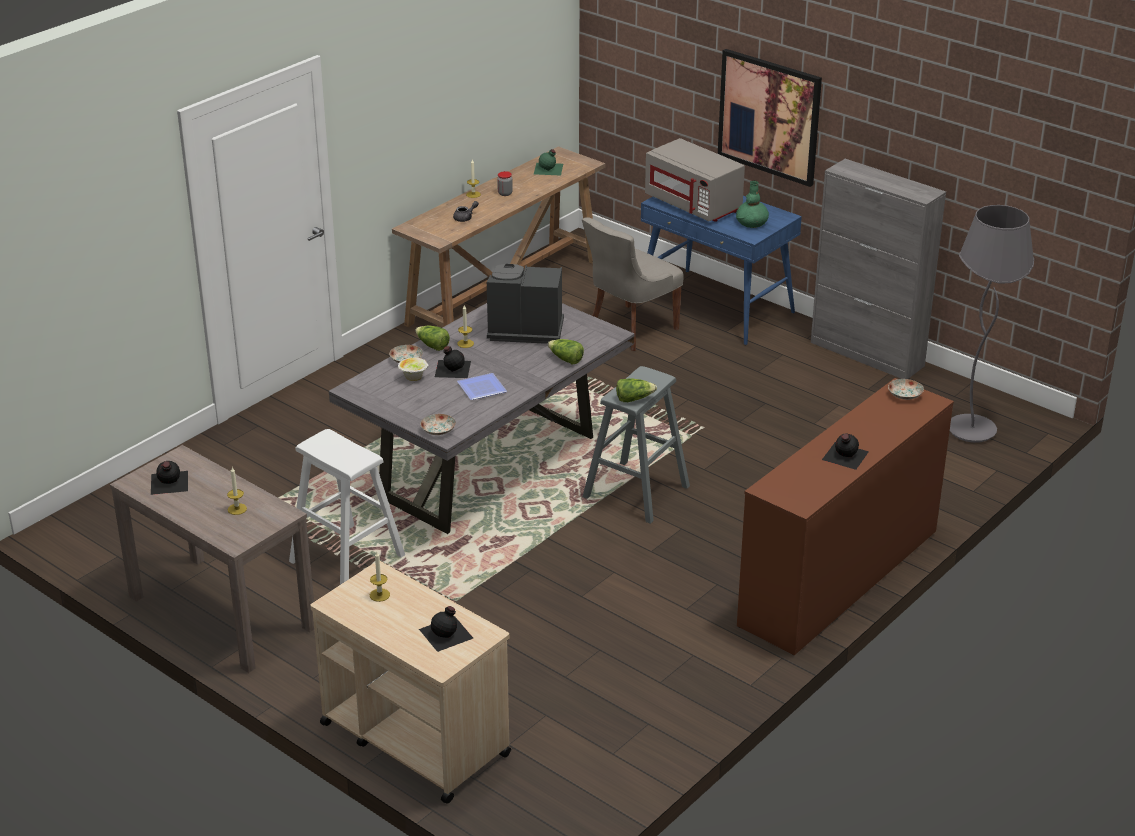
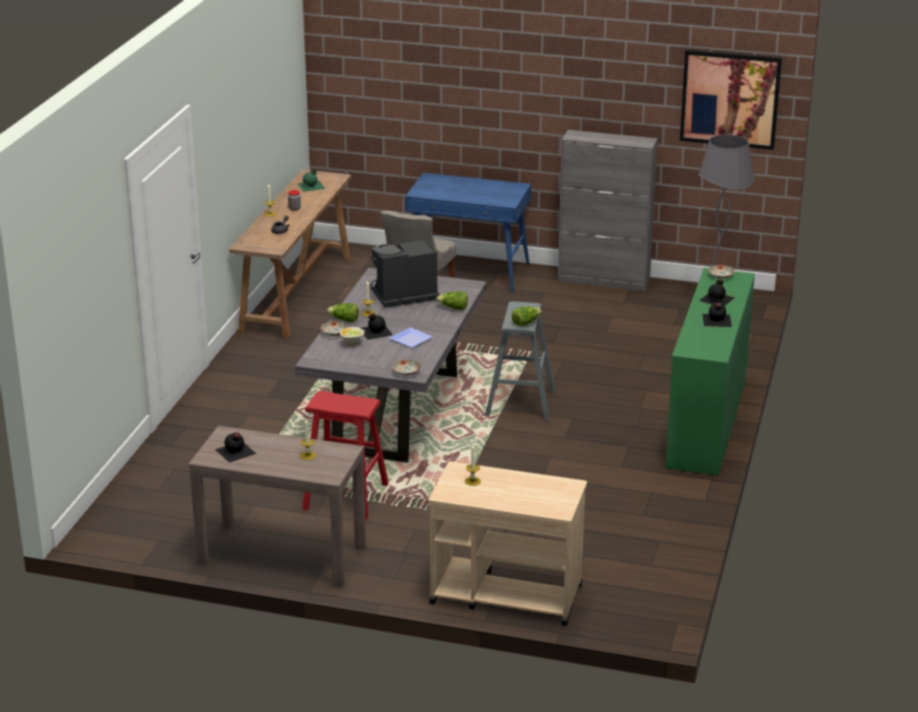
camera: 25 degrees left, 5 degrees down
white stool [289,429,405,585] -> red stool [302,391,389,520]
black bottle [419,606,473,652] -> black bottle moved to [699,279,735,306]
grey microwave [645,138,745,222] -> none
picture [718,49,822,187] -> picture moved to [680,50,782,150]
green vase [736,181,769,228] -> none
brown dresser [737,378,954,655] -> green dresser [665,268,755,476]

